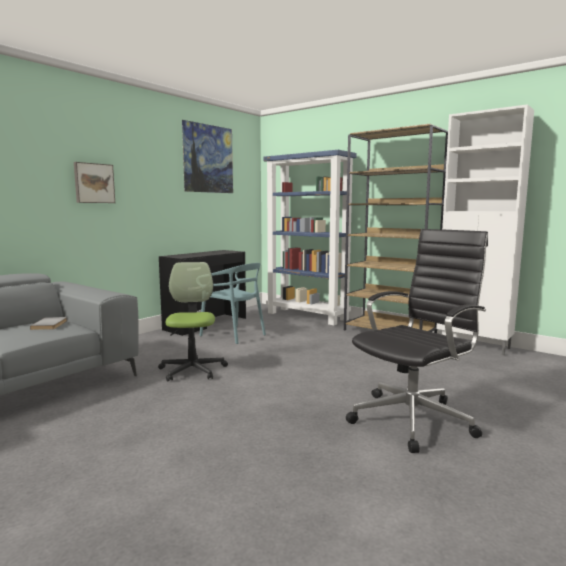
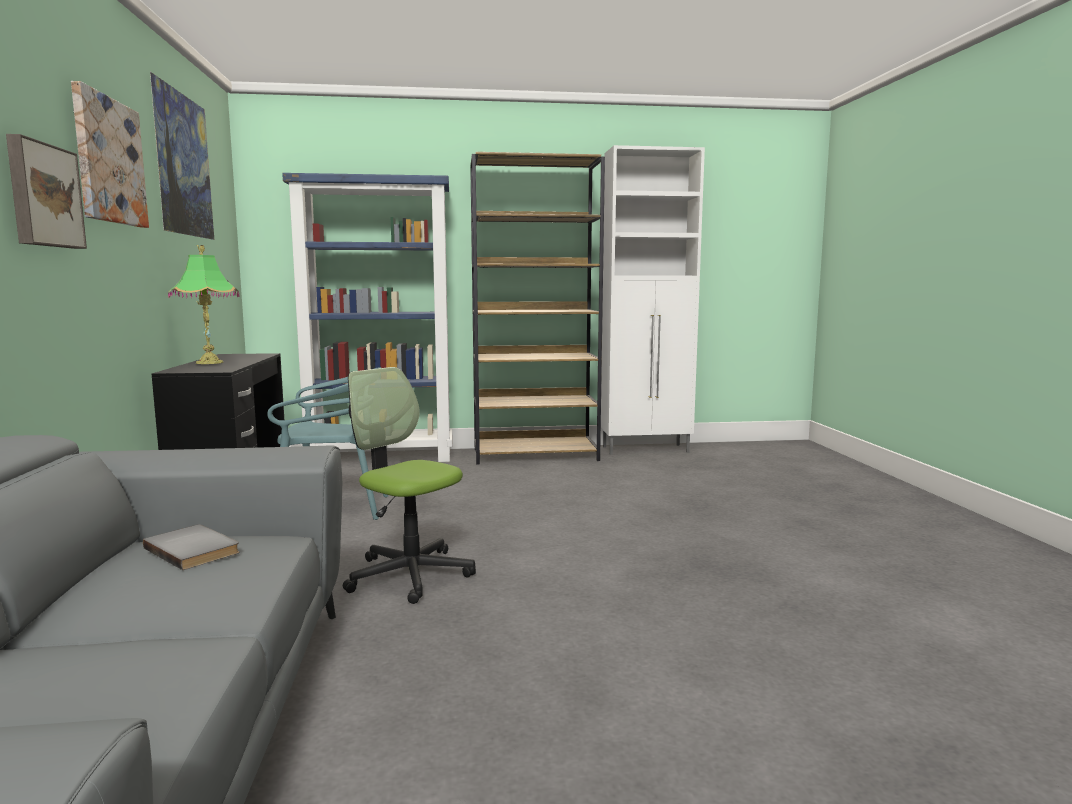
camera: 45 degrees left, 0 degrees up
black office chair [346,229,488,453] -> none
none -> picture [71,81,149,228]
none -> table lamp [168,245,240,364]

